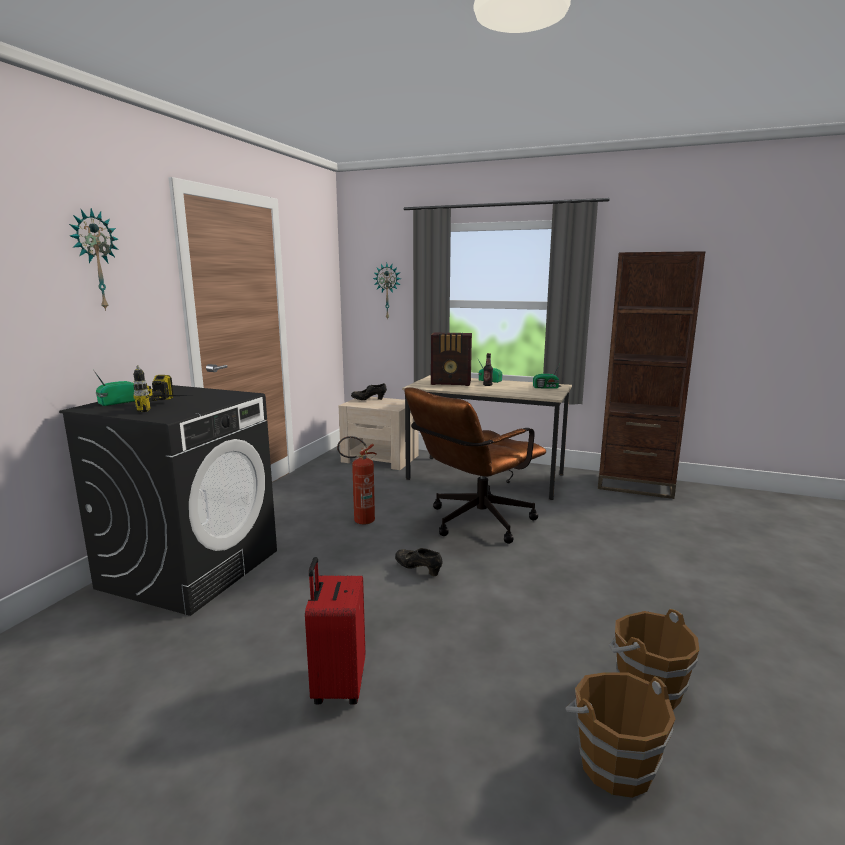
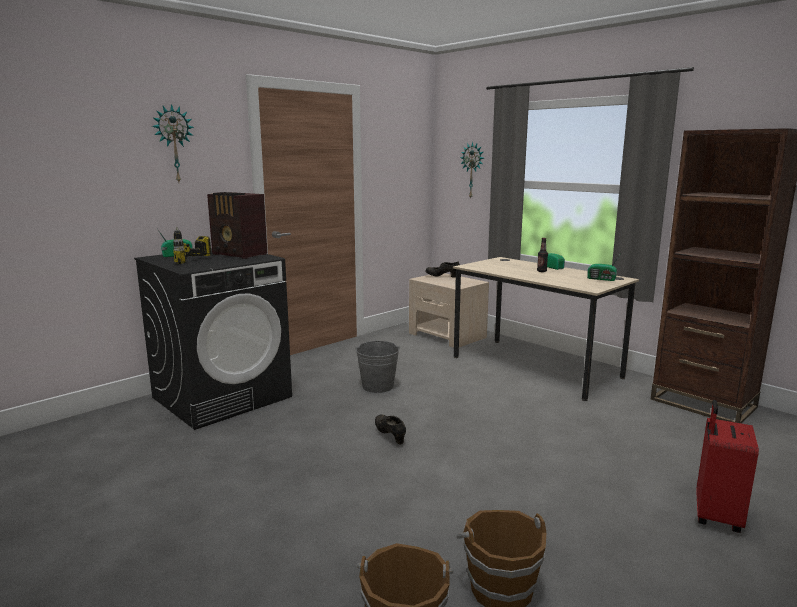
camera: 25 degrees right, 0 degrees up
red suitcase [305,557,365,705] -> red suitcase moved to [696,400,759,533]
fire extinguisher [337,436,377,524] -> grey bucket [355,341,400,393]
brown office chair [404,387,546,544] -> none
radio [431,333,472,386] -> radio moved to [207,192,267,259]

